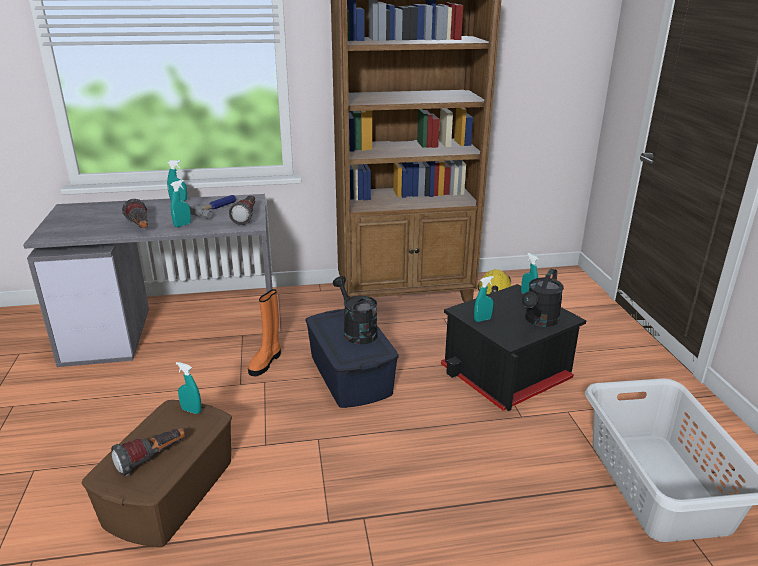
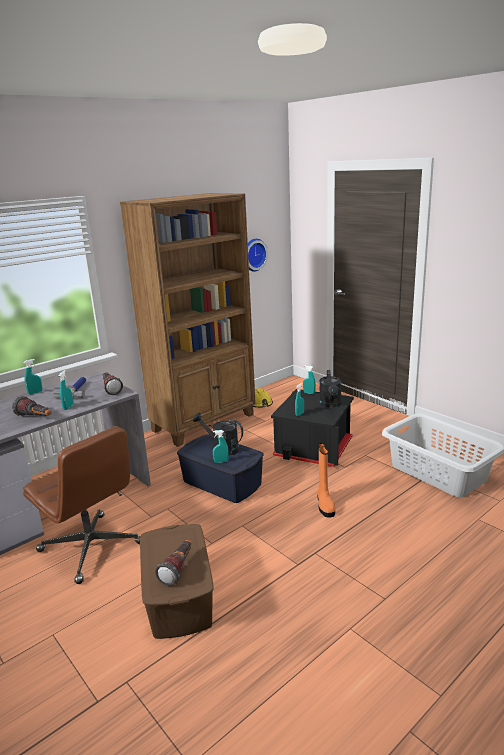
camera: 30 degrees left, 5 degrees down
turquoise spray bottle [176,362,202,414] -> turquoise spray bottle moved to [213,430,229,463]
orange boot [248,289,281,376] -> orange boot moved to [317,443,335,518]
none -> brown office chair [23,426,141,584]
none -> wall clock [248,239,268,272]

